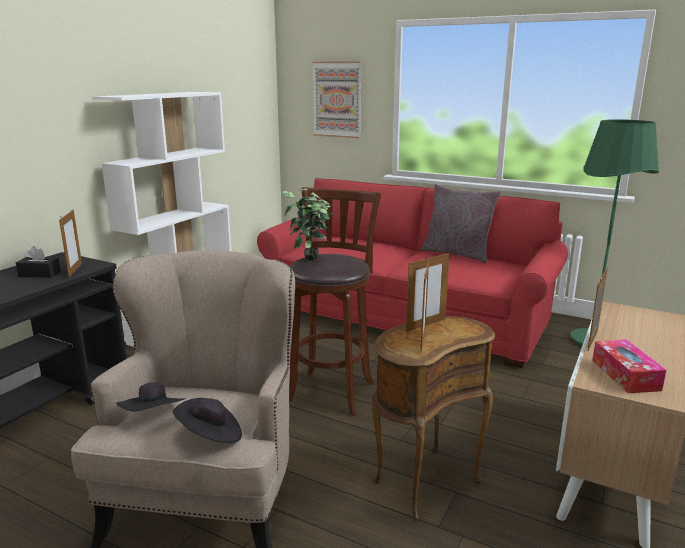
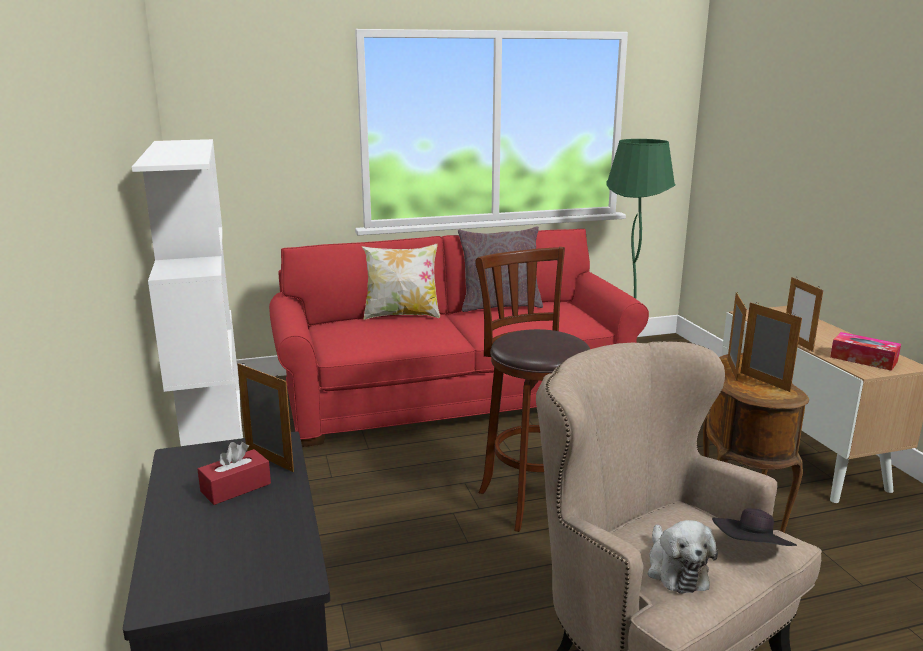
camera: 45 degrees left, 0 degrees up
black tissue box [16,246,61,278] -> red tissue box [197,442,271,505]
black hat [116,382,186,412] -> plush toy [648,520,718,594]
potted plant [283,189,334,260] -> none
picture [312,61,362,138] -> none
none -> pillow [361,244,440,320]

